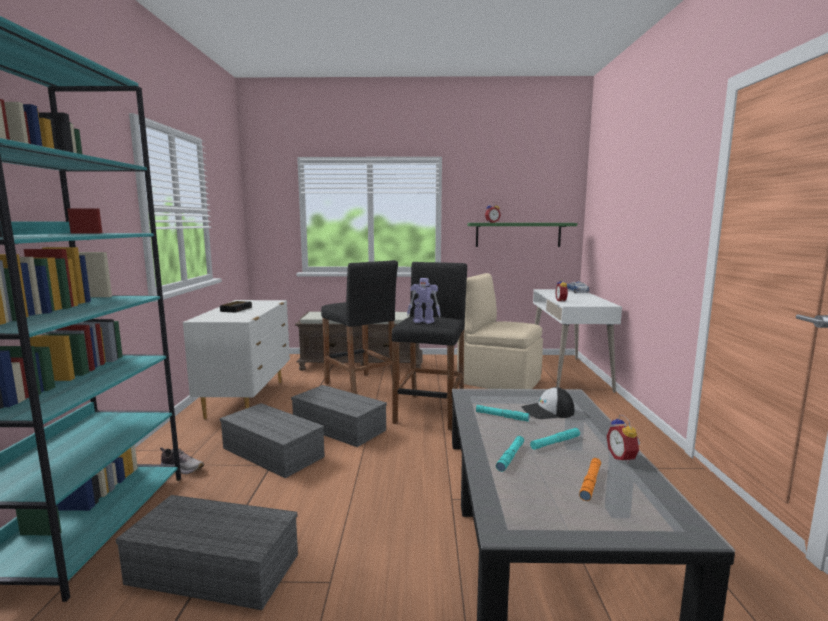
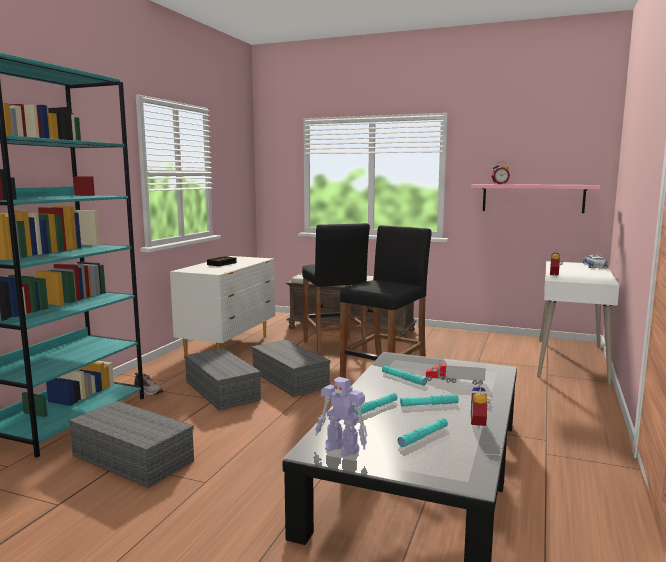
camera: 20 degrees right, 0 degrees up
toy robot [407,278,440,324] -> toy robot moved to [315,377,367,457]
beige chair [457,273,543,389] -> none
green shelf [467,223,577,247] -> pink shelf [471,184,600,213]
cap [522,387,574,419] -> toy truck [425,360,485,385]
orange flashlight [579,458,601,501] -> turquoise flashlight [398,418,448,447]

